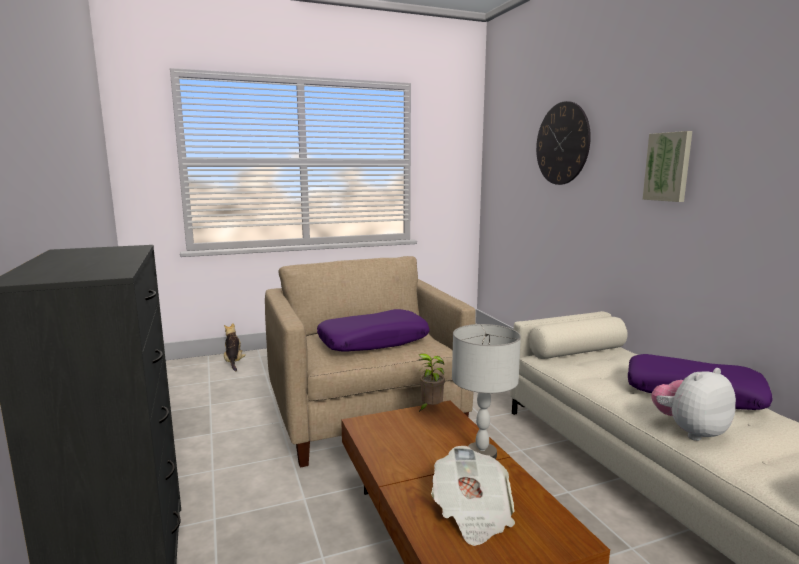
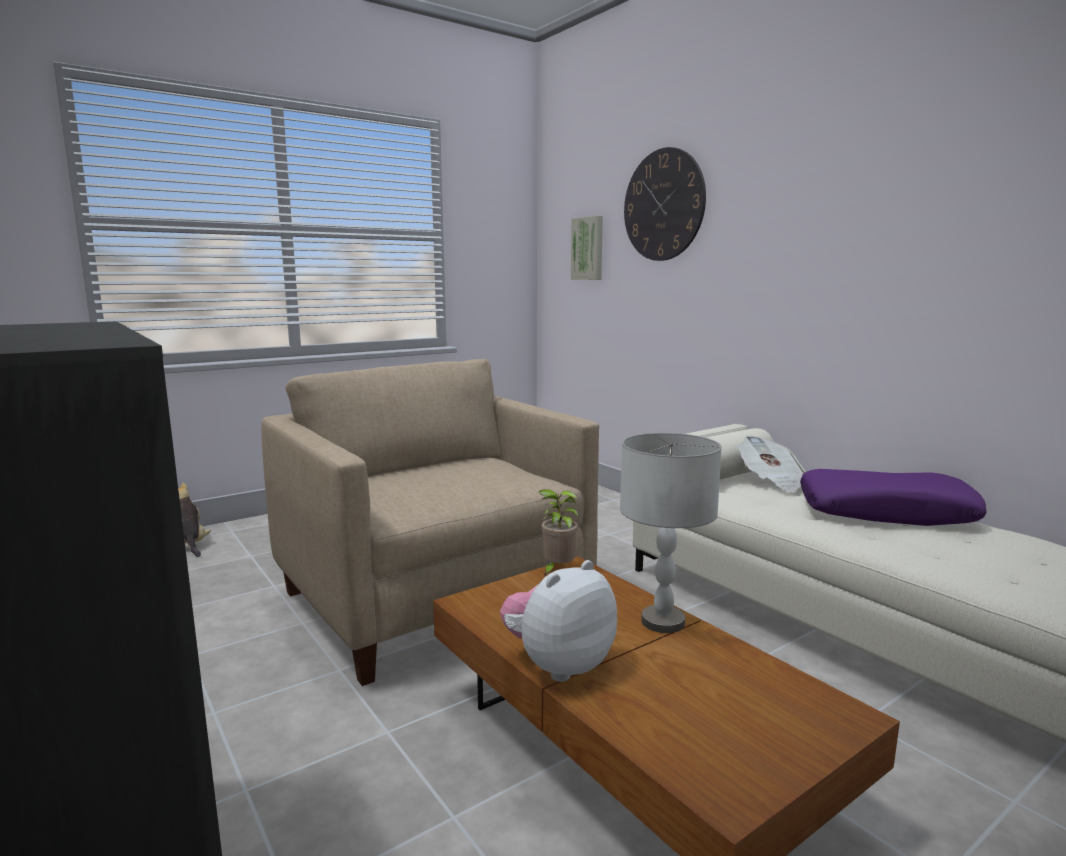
camera: 15 degrees left, 0 degrees up
purple pillow [317,309,430,352] -> none
newspaper [431,446,515,546] -> newspaper moved to [738,435,805,493]
picture [642,131,692,202] -> picture moved to [571,216,603,280]
plush toy [651,368,736,441] -> plush toy moved to [500,560,617,682]

